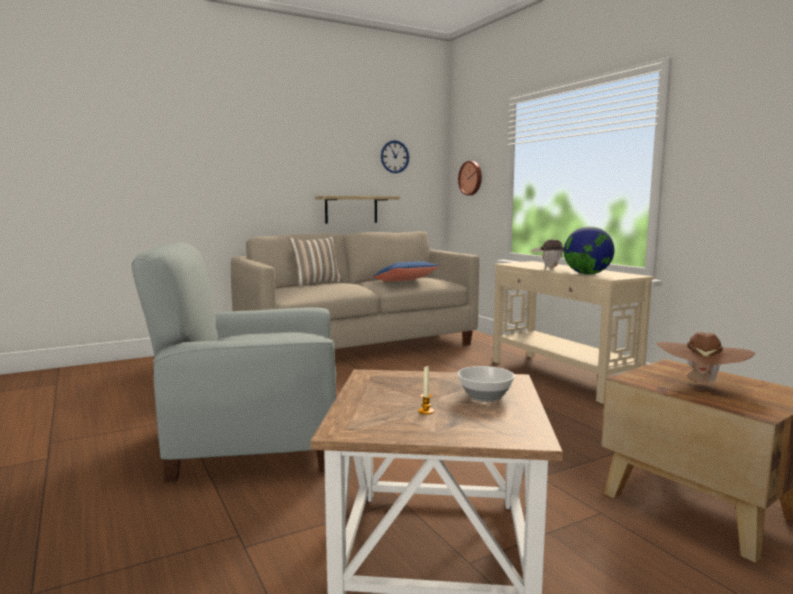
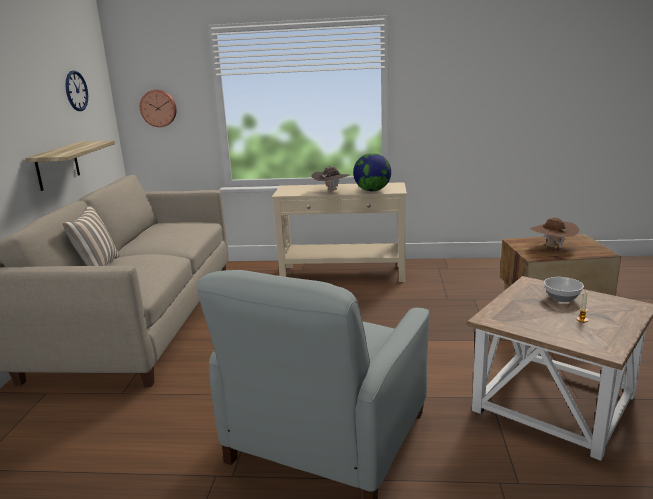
camera: 55 degrees left, 10 degrees up
blue pillow [372,261,440,282] -> none

